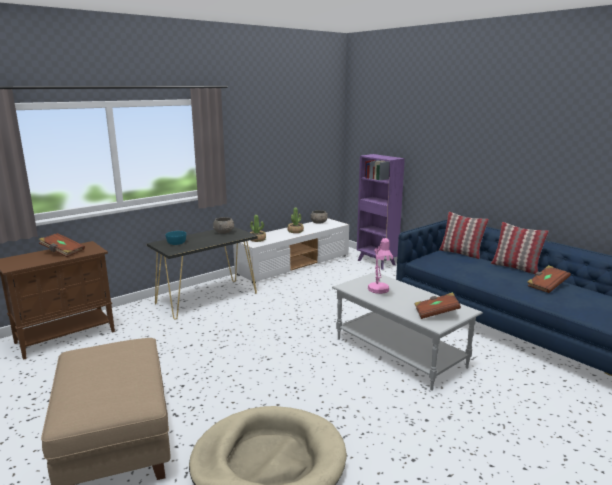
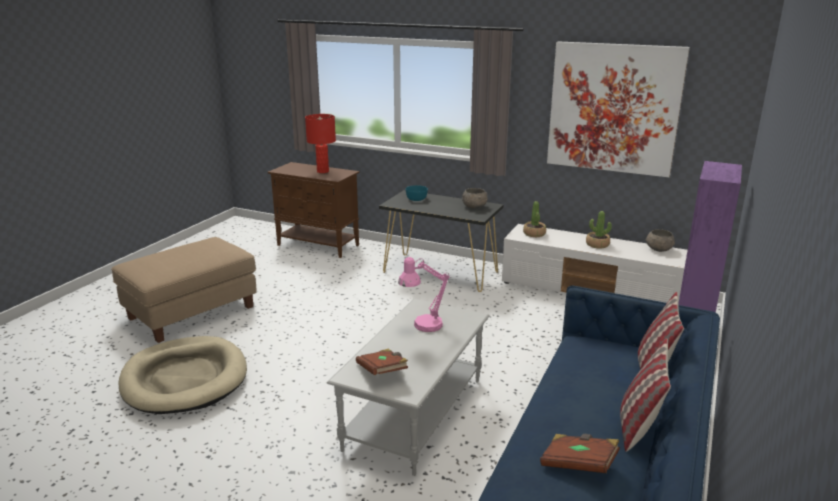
camera: 65 degrees right, 5 degrees up
brown book [39,233,85,257] -> red table lamp [305,114,336,173]
none -> picture [547,41,690,177]

